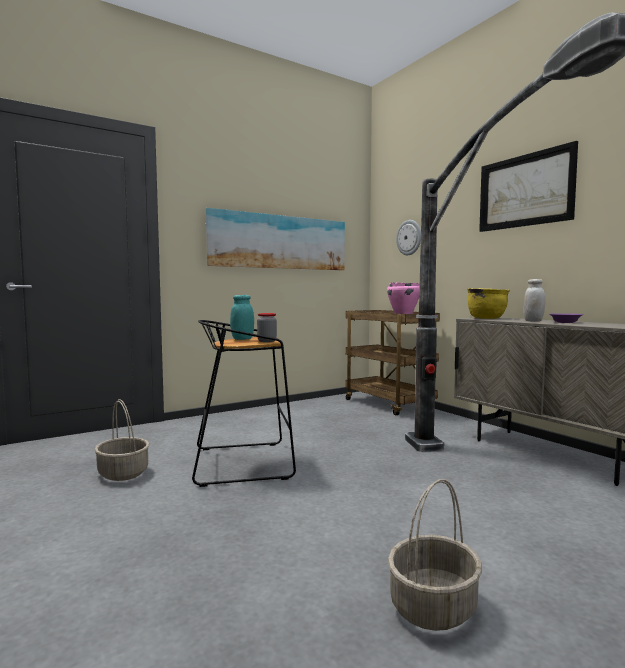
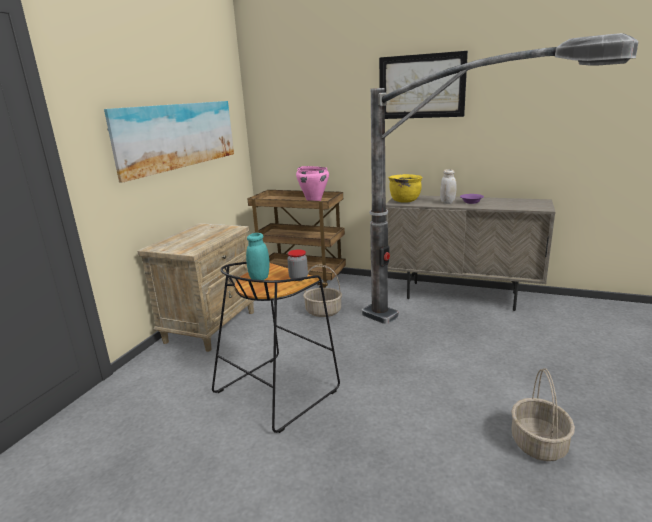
camera: 35 degrees left, 15 degrees up
basket [94,399,149,481] -> basket moved to [303,265,342,317]
wall clock [396,220,421,255] -> none
none -> beige nightstand [137,223,254,352]

